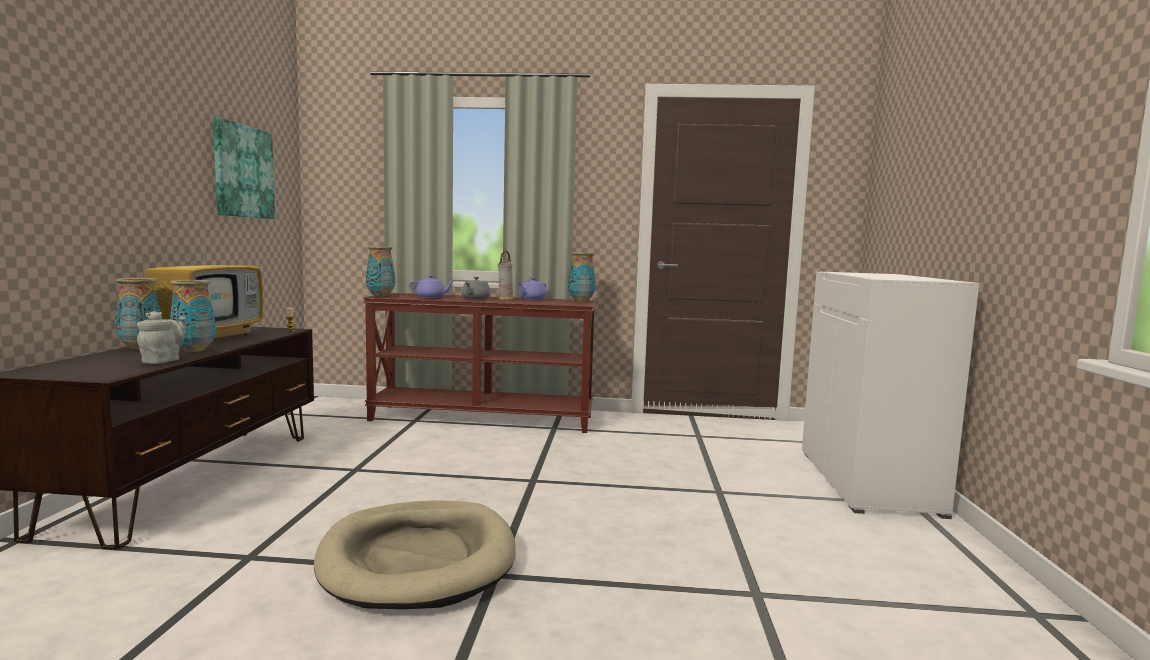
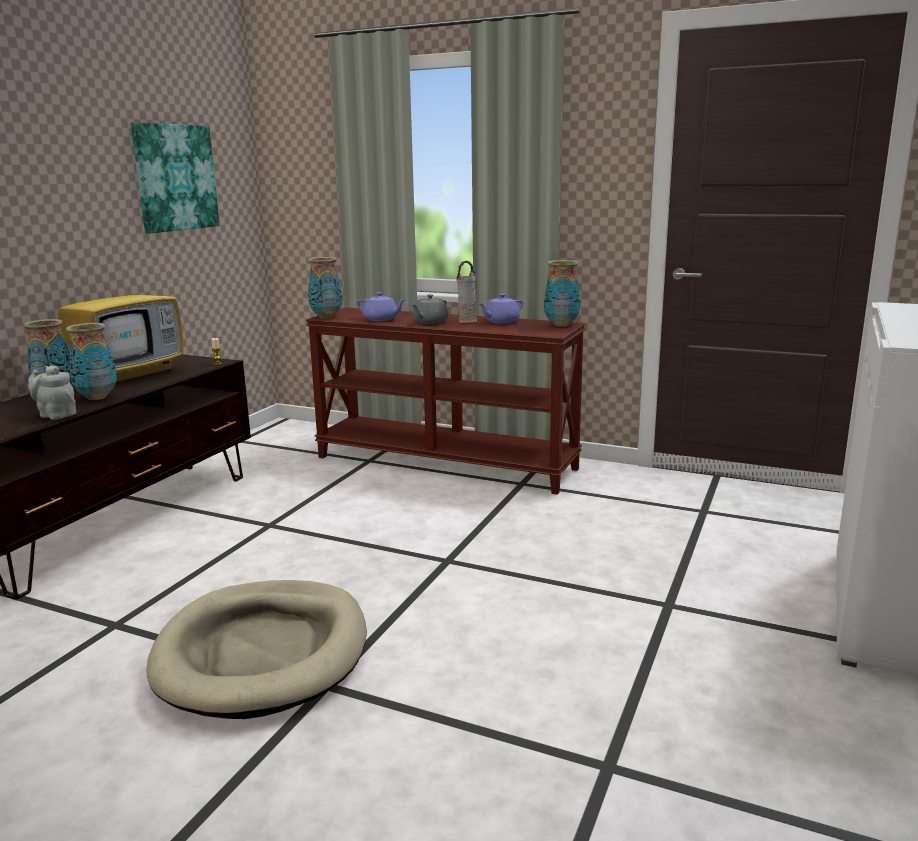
camera: 20 degrees right, 10 degrees up
grey teapot [137,311,186,364] -> grey teapot turned 90 degrees counterclockwise [28,365,76,420]

